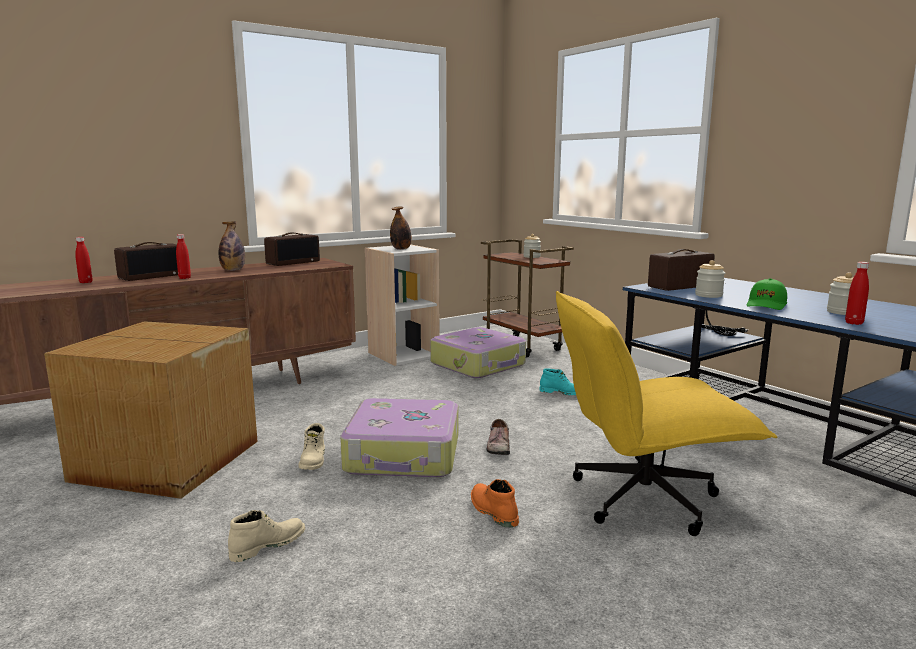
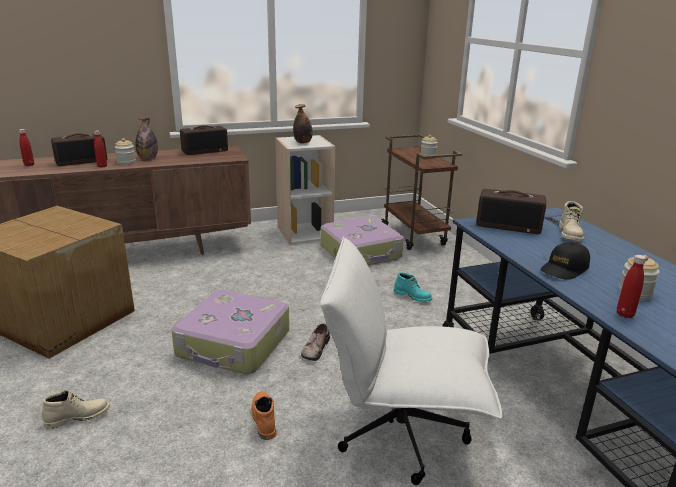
camera: 15 degrees right, 10 degrees up
beige boot [299,423,325,470] -> beige boot moved to [559,201,584,241]
yellow office chair [556,291,778,536] -> white office chair [320,236,502,485]
radio [648,249,715,291] -> radio turned 150 degrees counterclockwise [476,189,546,234]
jar [695,260,725,298] -> jar moved to [115,138,136,165]
green cap [747,278,787,310] -> black cap [541,242,590,280]

